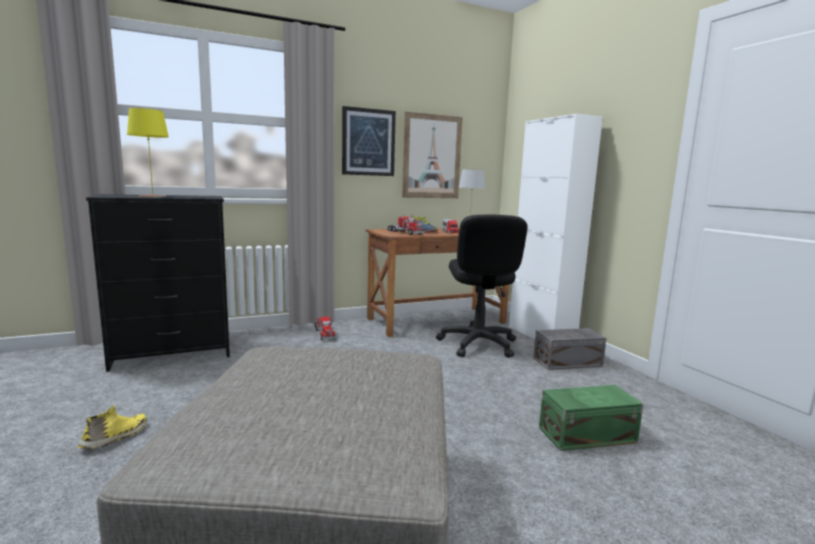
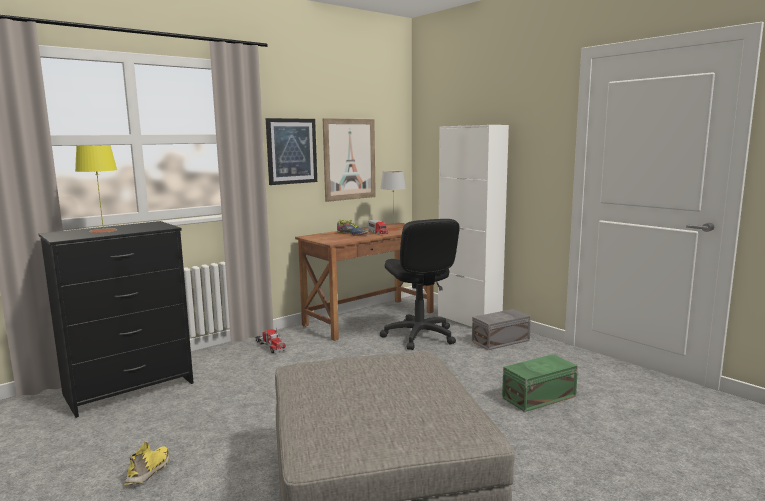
camera: 15 degrees left, 0 degrees up
toy truck [388,214,424,235] -> none

